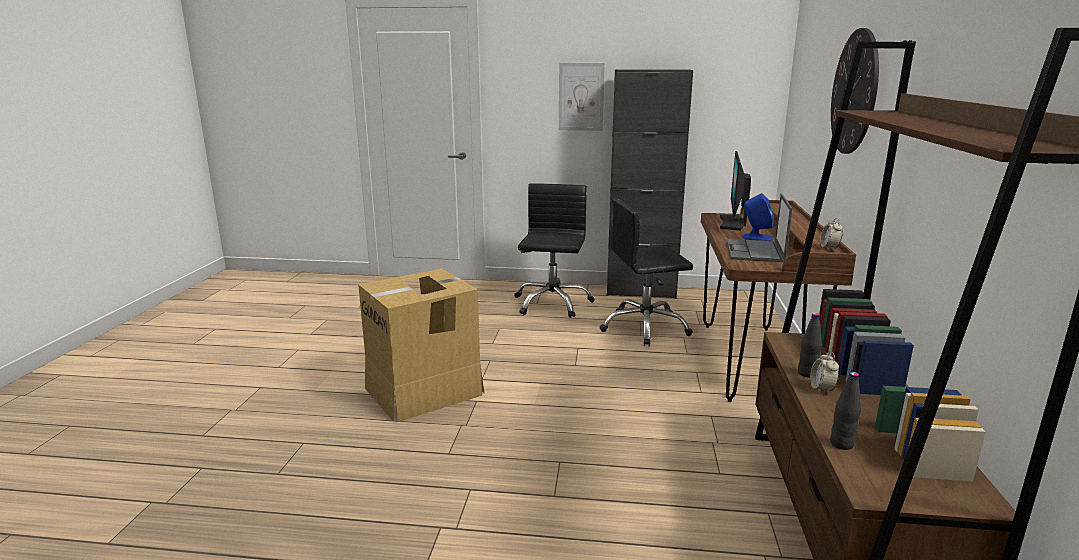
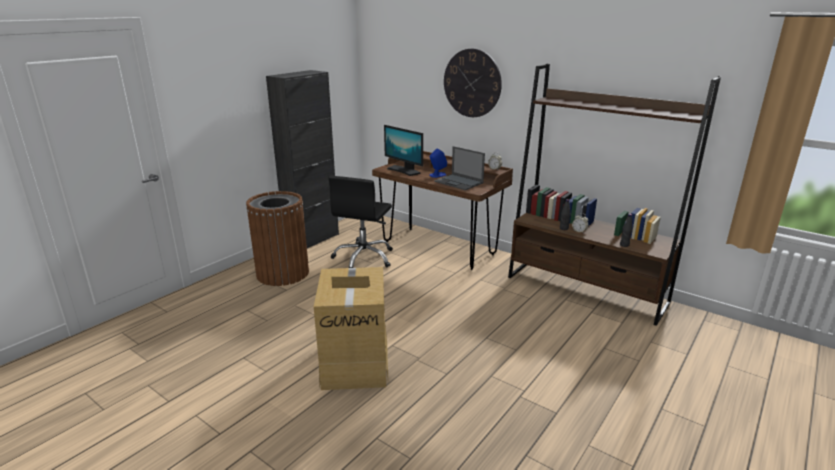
camera: 60 degrees left, 5 degrees up
black office chair [514,184,595,318] -> brown trash can [246,191,309,286]
picture [559,63,605,131] -> none

